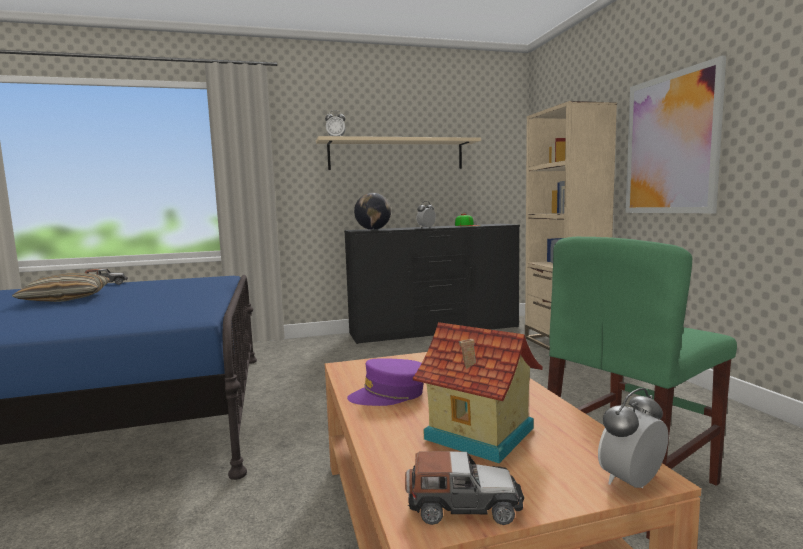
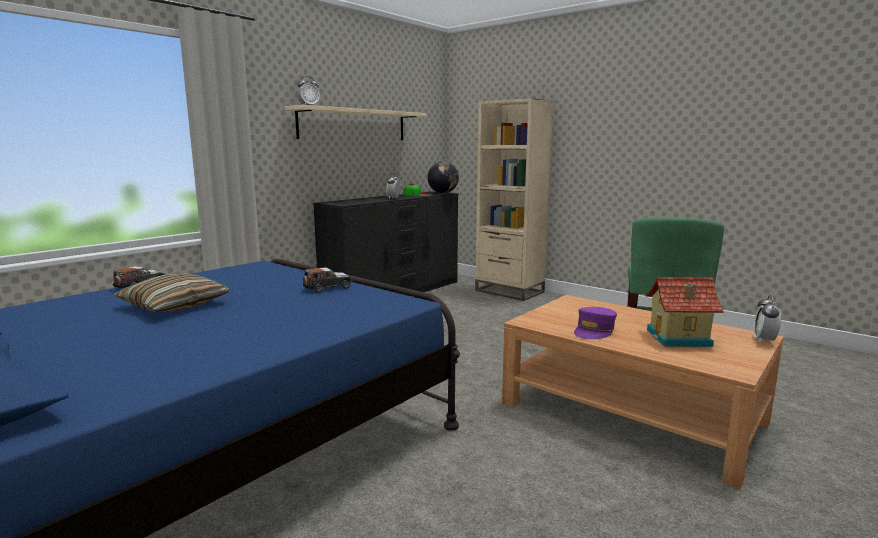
camera: 35 degrees left, 5 degrees up
globe [354,193,391,230] -> globe moved to [427,162,459,193]
toy car [405,451,524,525] -> toy car moved to [303,267,353,293]
picture [626,55,726,213] -> none

